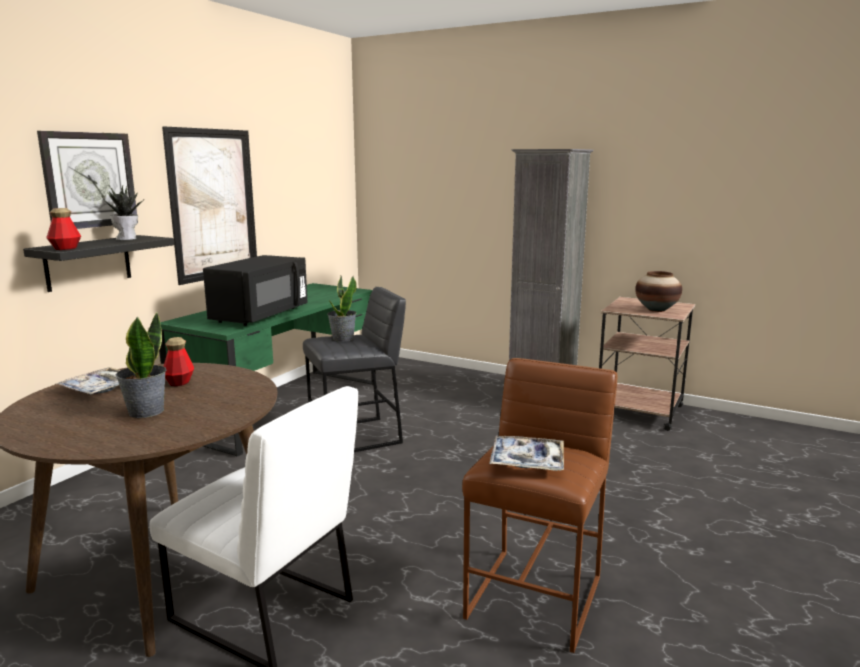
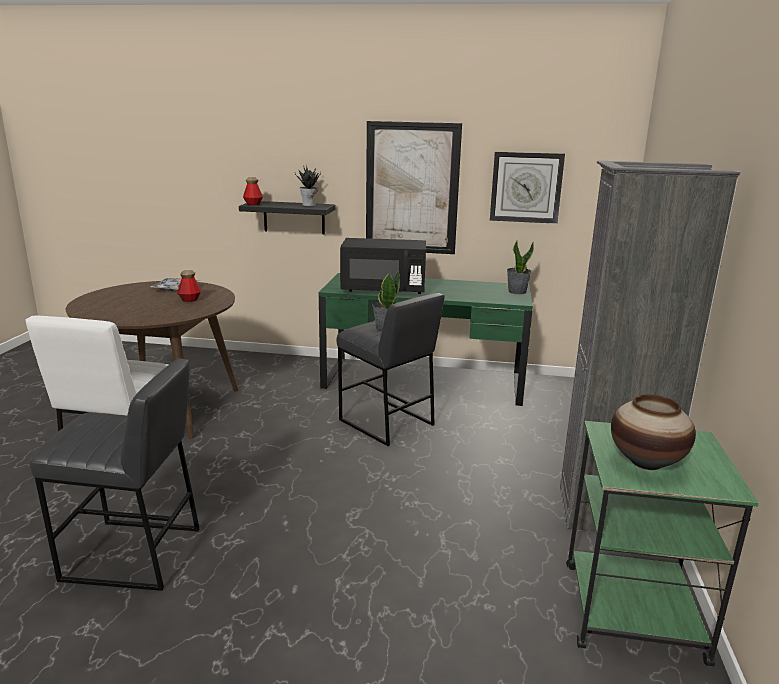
camera: 70 degrees right, 5 degrees up
wall clock [37,131,138,229] -> wall clock moved to [490,151,565,224]
potted plant [116,312,166,418] -> potted plant moved to [507,241,534,294]
brown stool [462,358,617,653] -> grey stool [30,358,199,591]
tray [489,436,564,471] -> none
brown cart [599,297,695,431] -> green cart [566,421,759,666]

